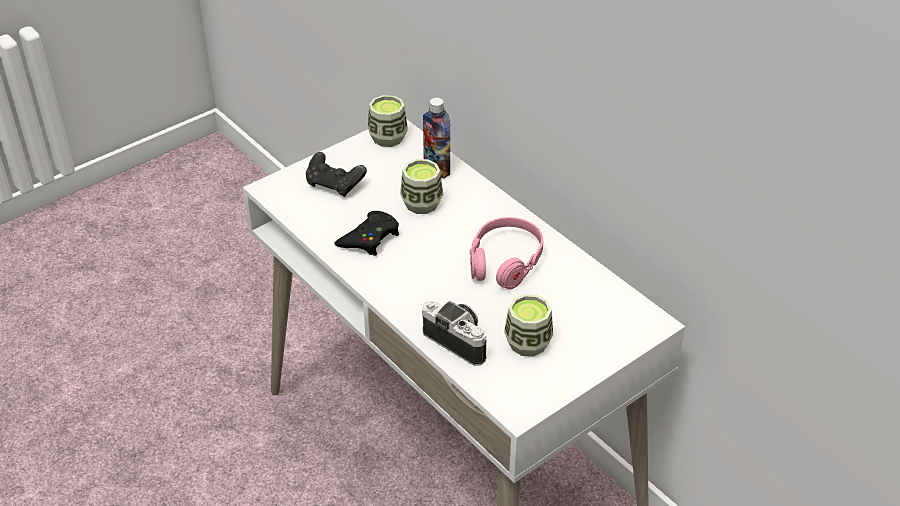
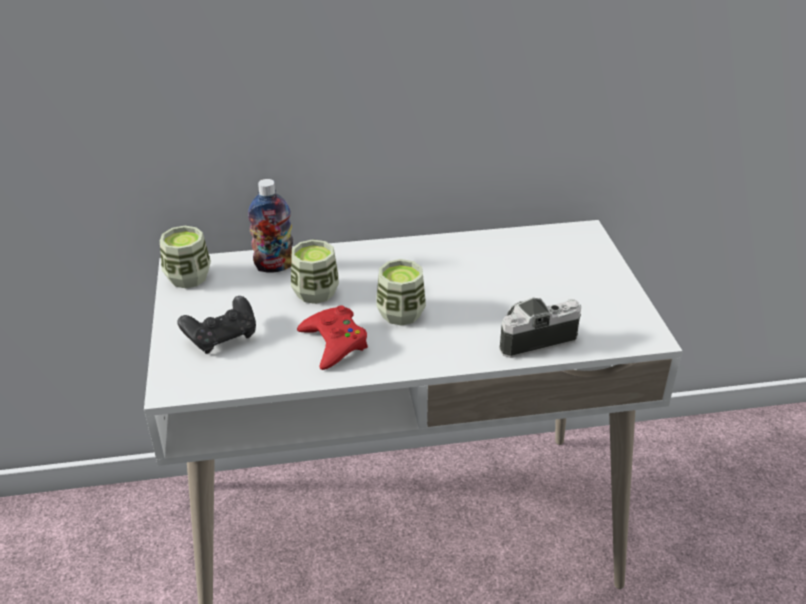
camera: 60 degrees left, 5 degrees down
black game controller [334,211,399,256] -> red game controller [297,306,368,370]
pink headphones [469,217,543,289] -> none
cup [504,294,553,357] -> cup moved to [376,259,426,326]

